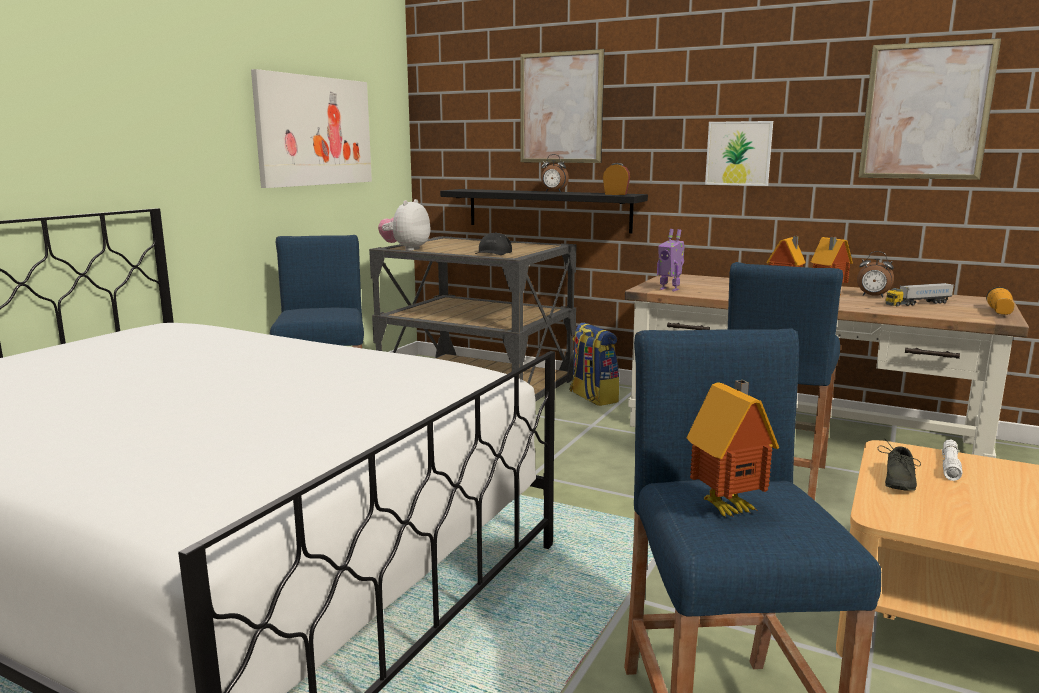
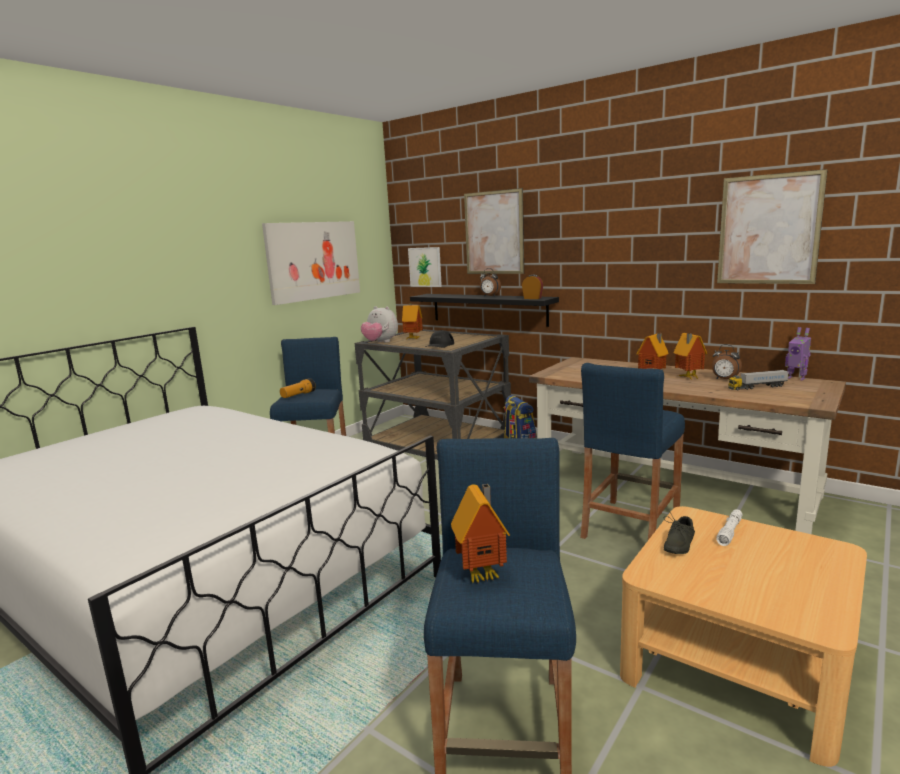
camera: 10 degrees right, 0 degrees up
plush toy [378,199,431,251] -> plush toy turned 90 degrees counterclockwise [361,306,398,343]
toy robot [657,229,685,291] -> toy robot moved to [785,327,811,380]
picture [705,121,773,186] -> picture moved to [408,247,442,287]
flashlight [986,287,1014,315] -> flashlight moved to [280,378,316,398]
none -> toy house [402,303,423,339]

